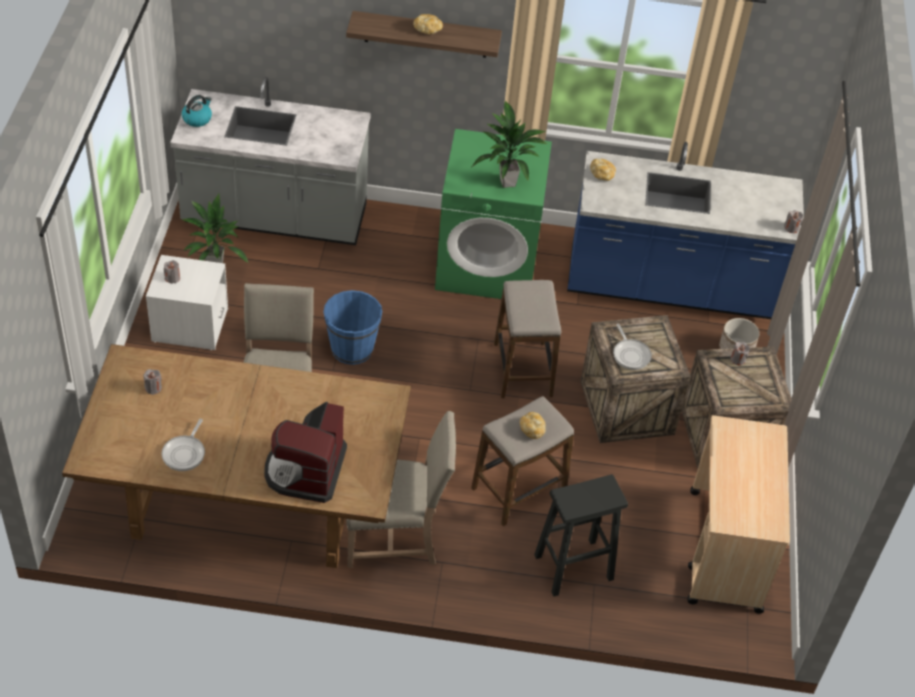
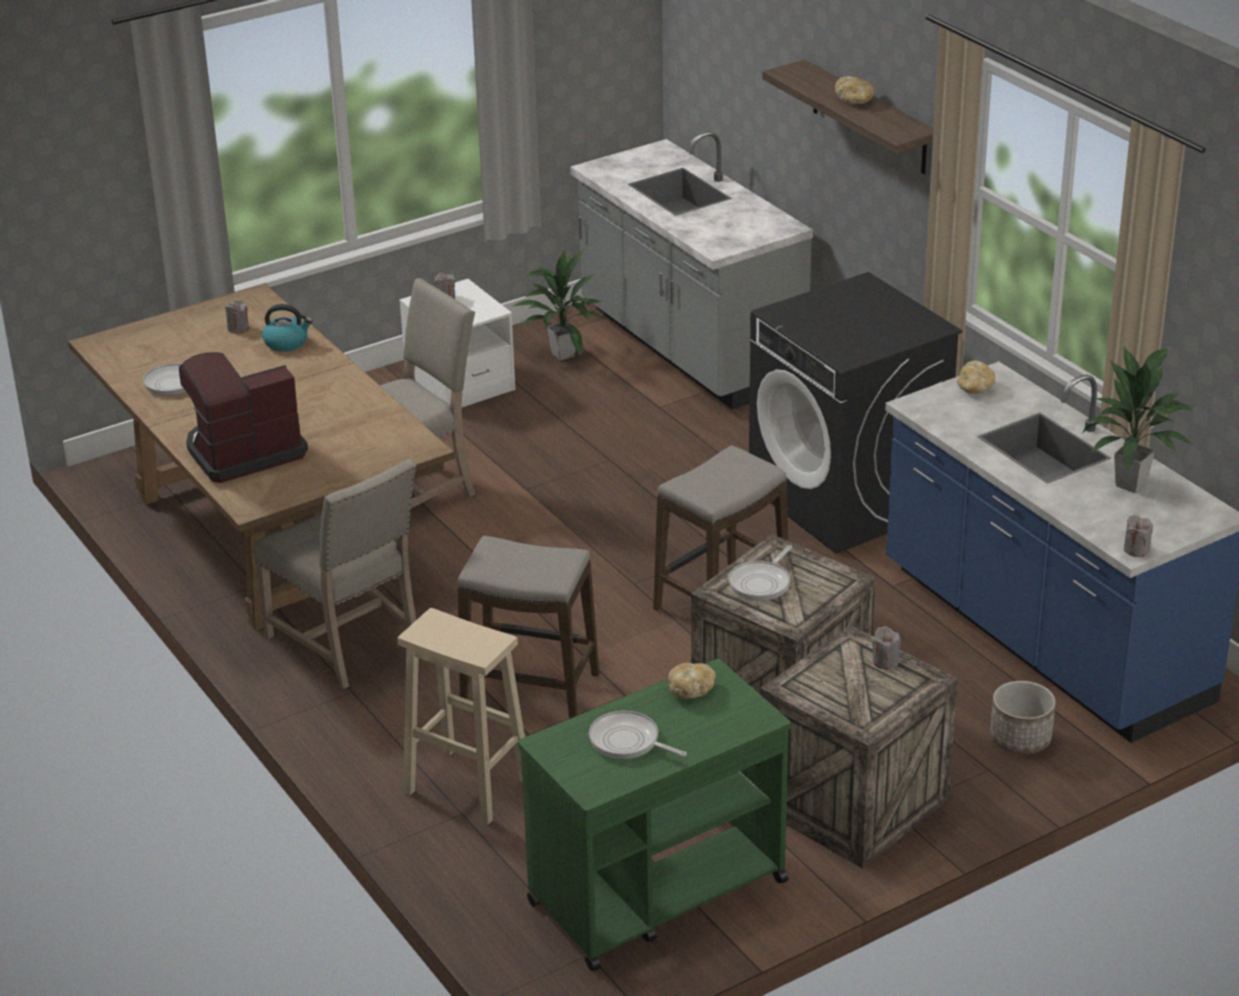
camera: 55 degrees right, 15 degrees down
kettle [182,95,212,127] -> kettle moved to [262,304,313,352]
blue bucket [323,290,382,365] -> none
green washing machine [435,129,552,299] -> black washing machine [749,272,962,554]
potted plant [471,101,547,188] -> potted plant moved to [1082,346,1193,493]
bread [519,412,546,439] -> bread moved to [668,663,716,699]
black stool [534,474,628,597] -> beige stool [398,608,525,825]
beige cart [688,415,790,614] -> green cart [518,659,791,971]
none -> frying pan [589,711,687,759]

